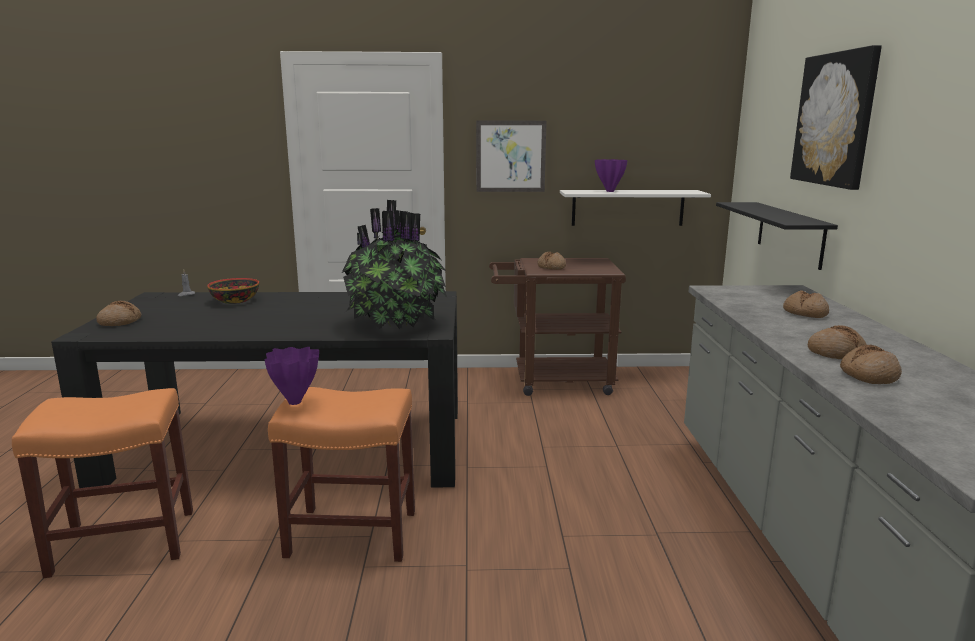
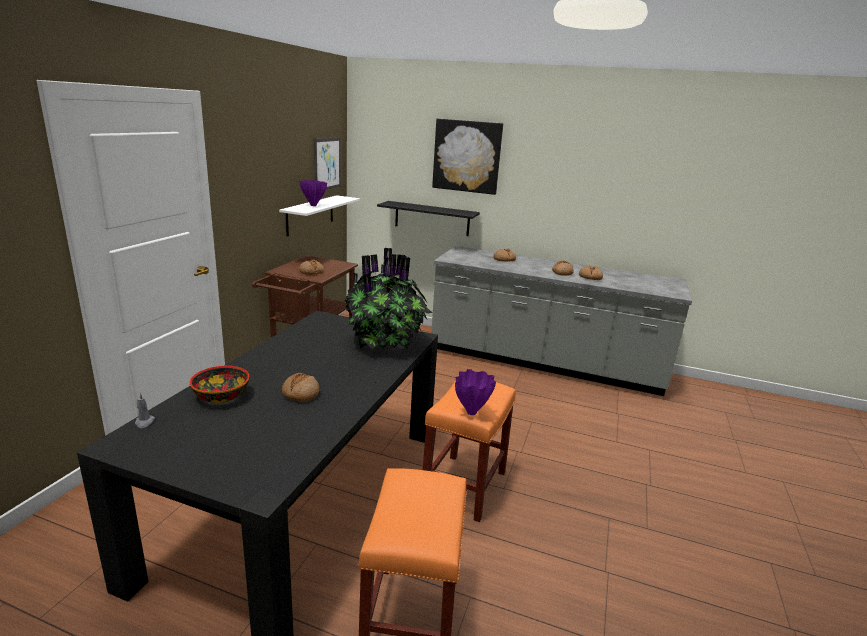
camera: 70 degrees left, 5 degrees up
bread [96,301,141,326] -> bread moved to [282,373,319,402]
picture [476,120,547,192] -> picture moved to [314,137,341,190]

